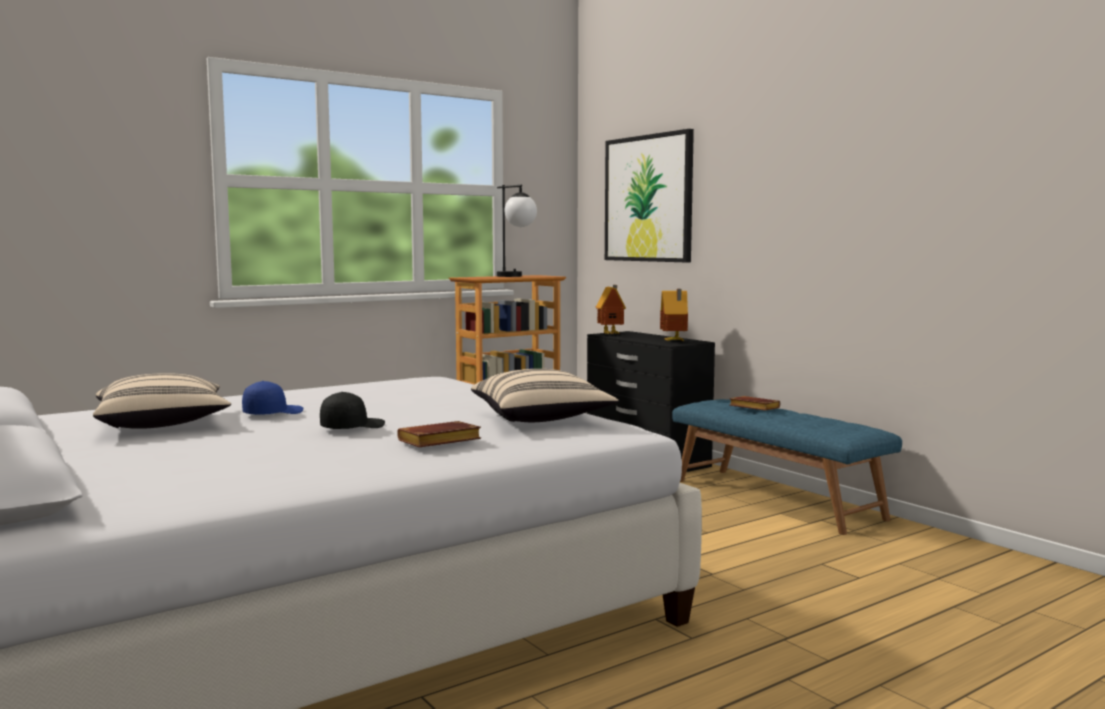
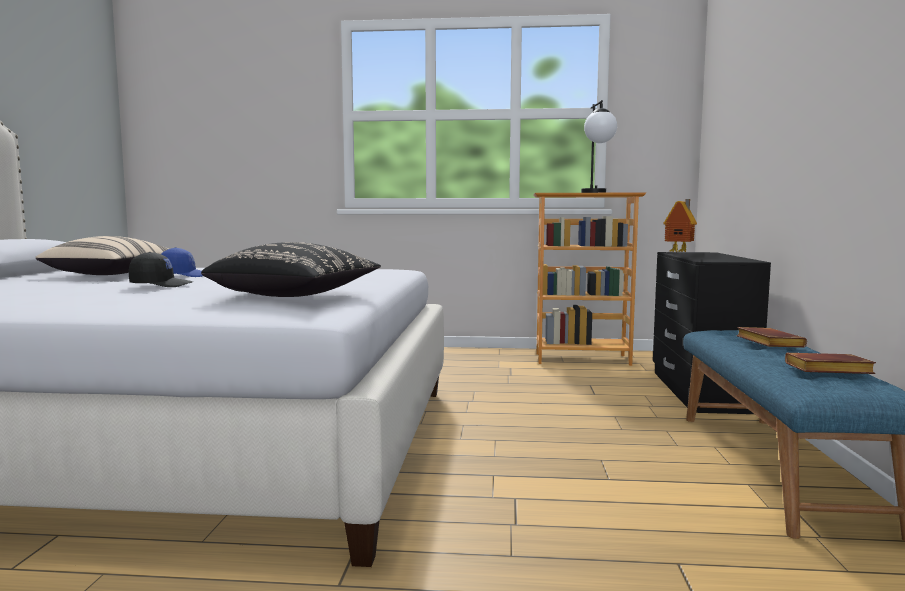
camera: 40 degrees right, 0 degrees up
brown book [397,421,481,447] -> brown book moved to [785,352,876,374]
beige pillow [471,369,619,422] -> black pillow [201,242,381,297]
picture [605,129,694,262] -> none
toy house [660,289,688,342] -> none

